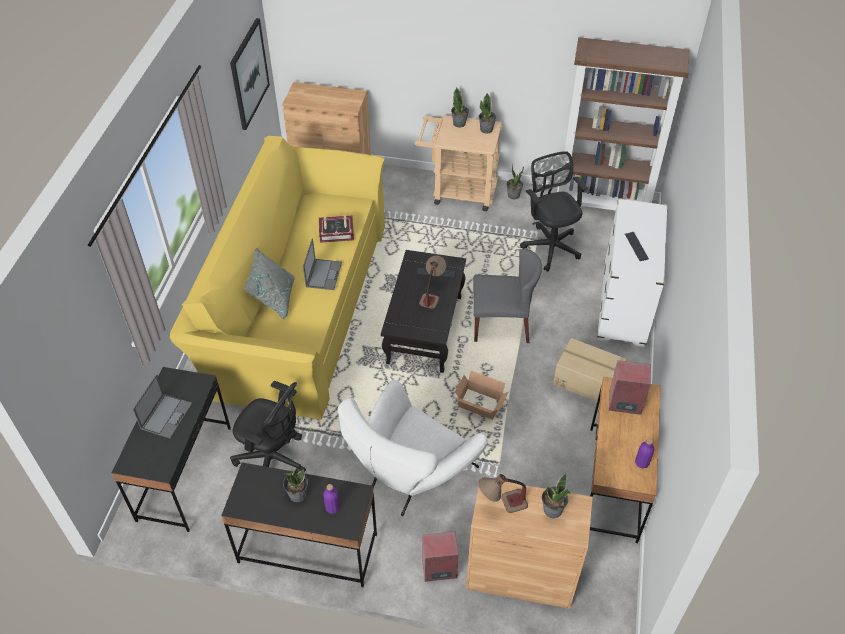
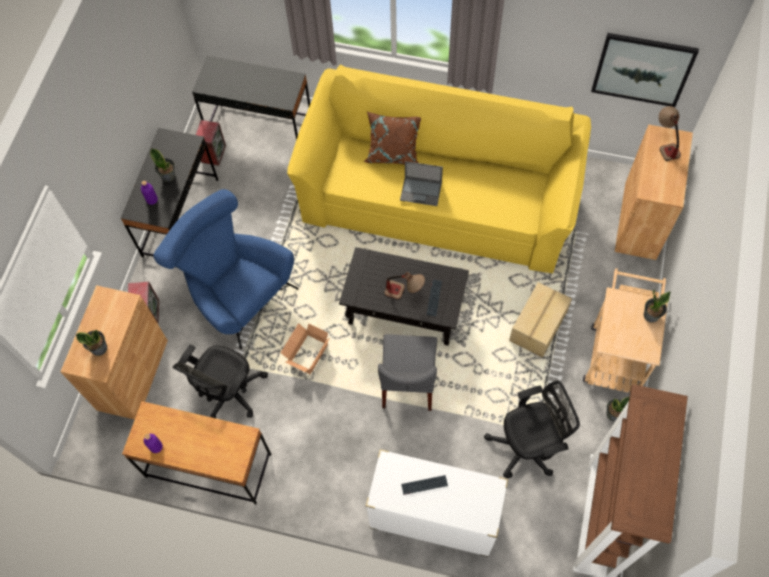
camera: 95 degrees right, 15 degrees up
laptop [133,374,192,439] -> none
black office chair [230,381,306,472] -> black office chair moved to [173,344,268,418]
grey pillow [243,248,295,320] -> brown pillow [363,112,421,164]
book [319,215,354,243] -> none
white armchair [338,380,488,516] -> blue armchair [153,189,299,349]
potted plant [479,93,496,134] -> none
table lamp [479,474,528,513] -> table lamp moved to [659,106,681,161]
cardboard box [553,338,627,402] -> cardboard box moved to [509,282,572,357]
speaker [609,360,651,415] -> speaker moved to [196,120,226,166]

